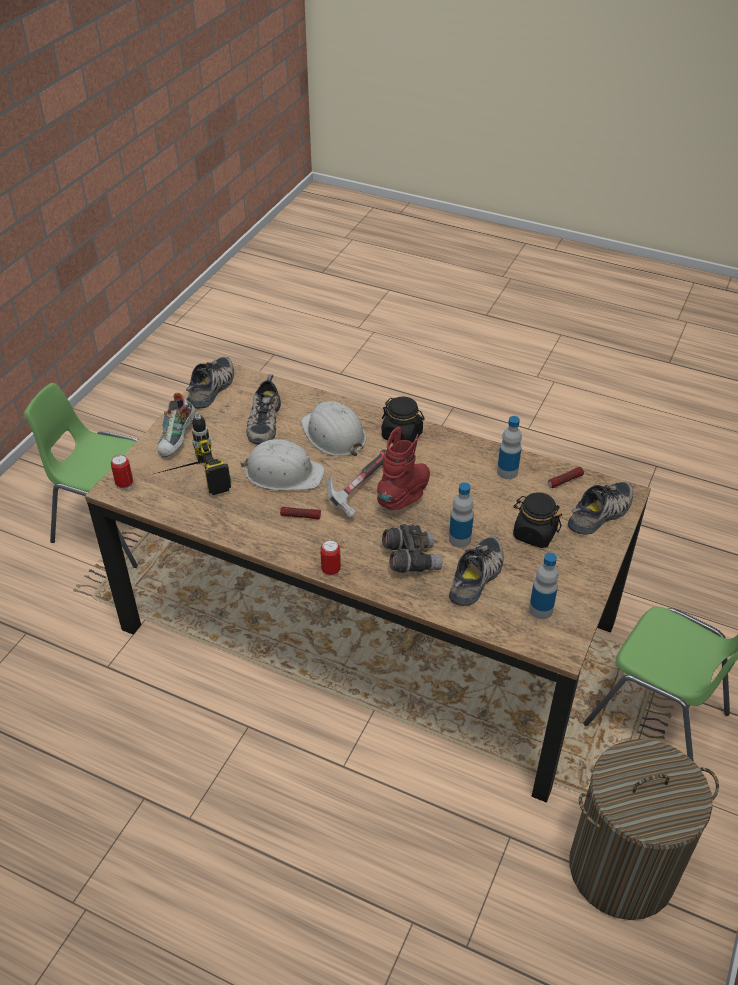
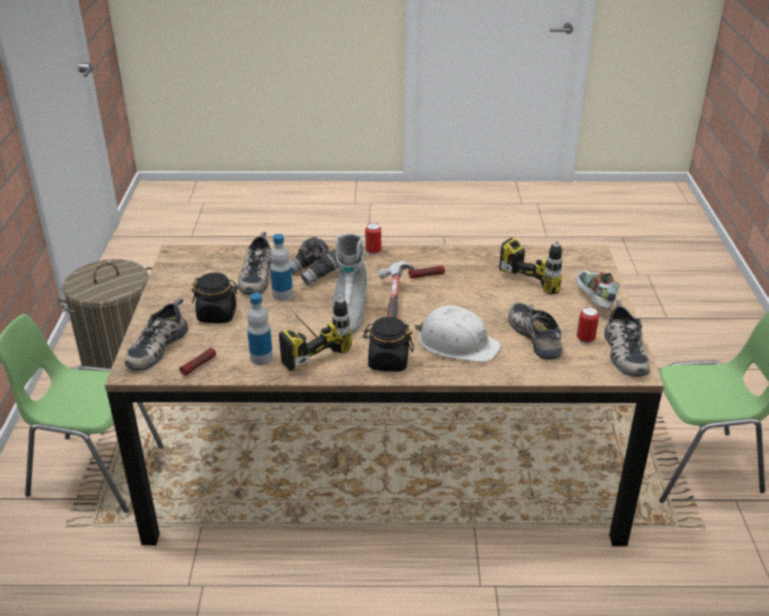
camera: 155 degrees right, 10 degrees down
can [111,455,133,489] -> can moved to [577,307,599,344]
white hard hat [240,439,325,491] -> none
red boot [377,427,430,510] -> grey boot [332,234,367,334]
bottle [529,553,559,619] -> none
none -> power drill [279,295,352,371]

